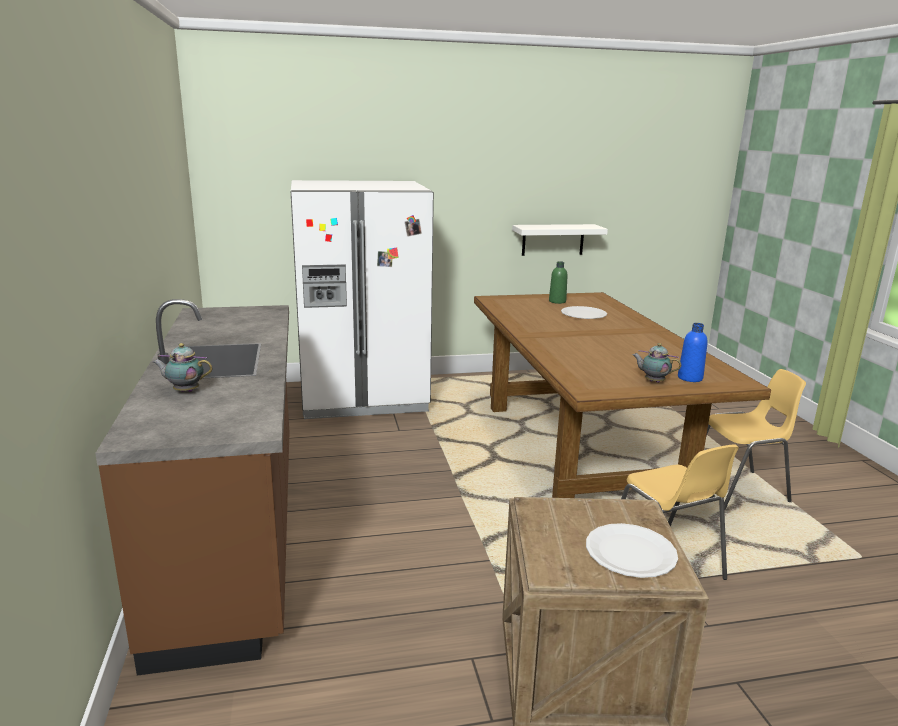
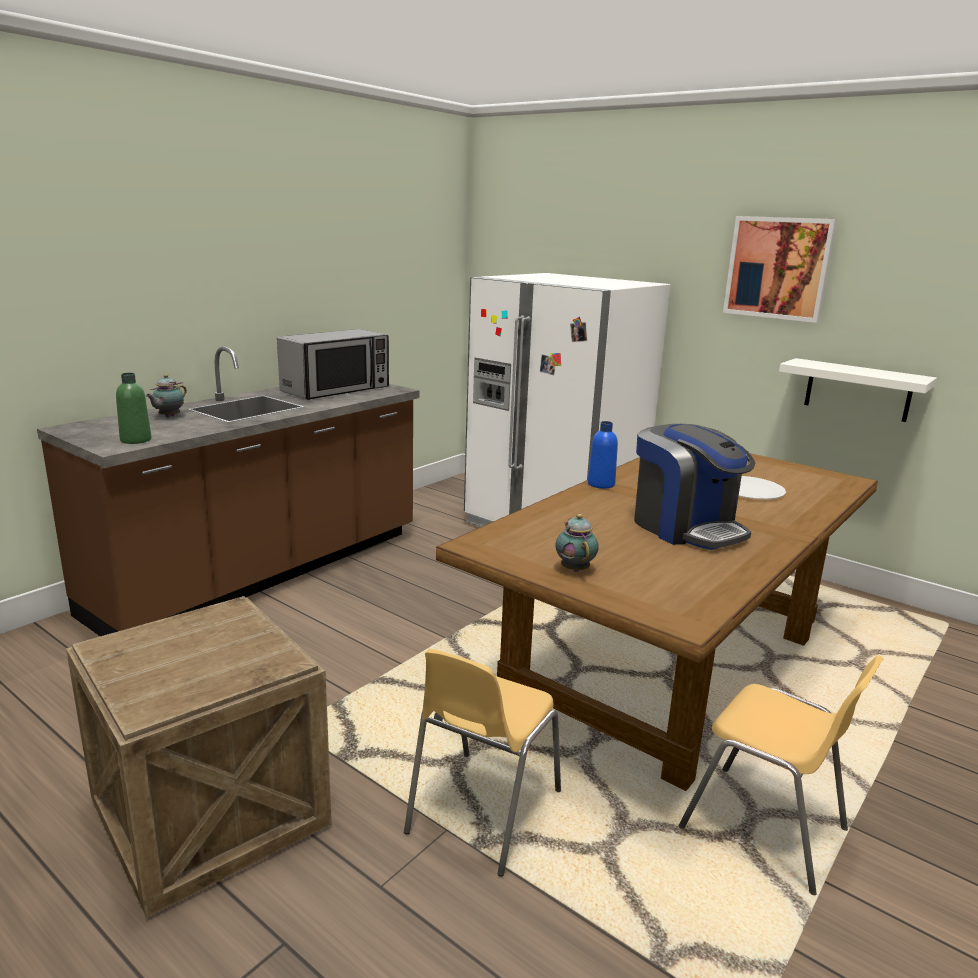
camera: 50 degrees right, 0 degrees up
teapot [153,343,213,392] -> teapot turned 120 degrees counterclockwise [145,374,187,418]
green bottle [549,261,567,304] -> green bottle moved to [116,373,151,444]
white plate [586,523,678,578] -> none
blue bottle [678,323,708,382] -> blue bottle moved to [588,421,618,489]
none -> microwave [277,329,389,400]
none -> coffee machine [634,424,755,550]
none -> picture [723,216,837,323]

